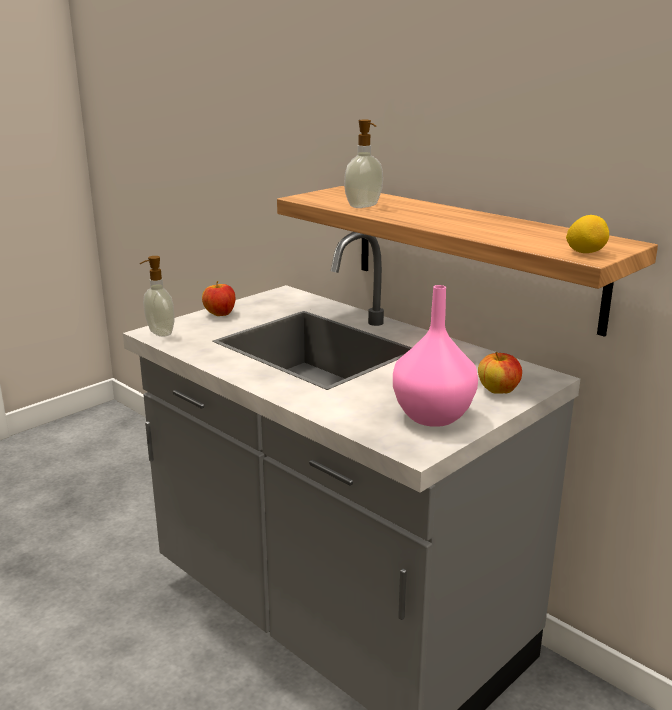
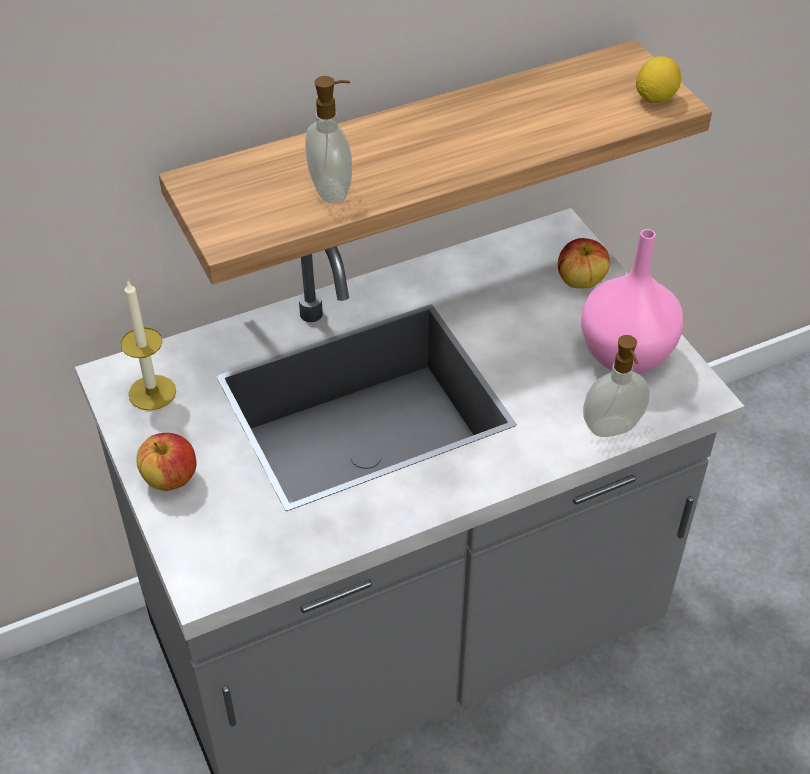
camera: 70 degrees left, 25 degrees up
soap dispenser [140,256,174,337] -> soap dispenser moved to [583,335,650,437]
none -> candle [120,281,176,411]

